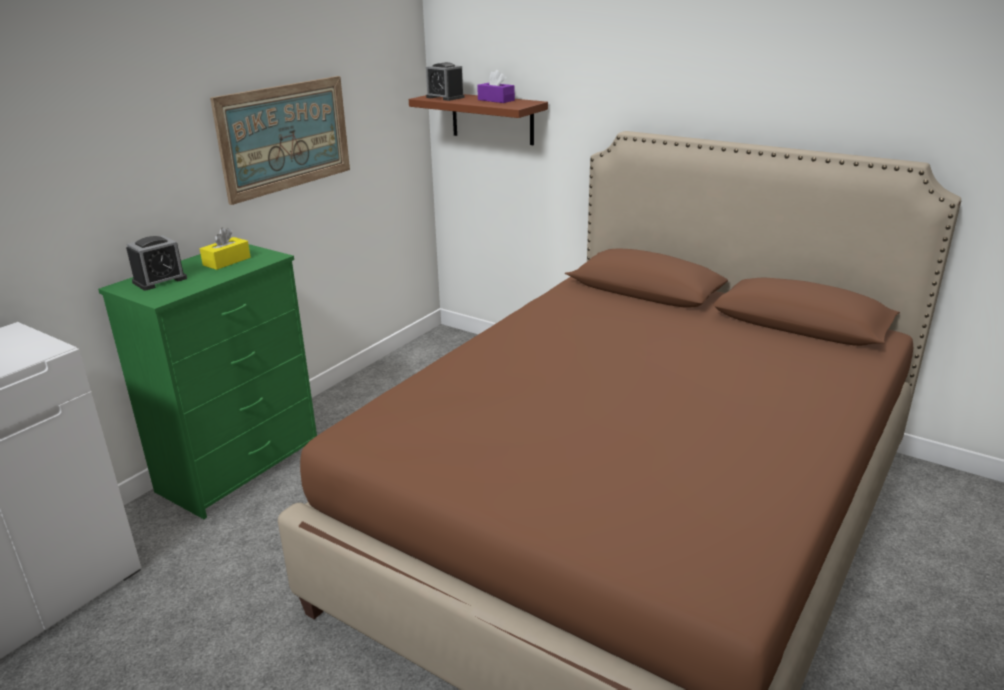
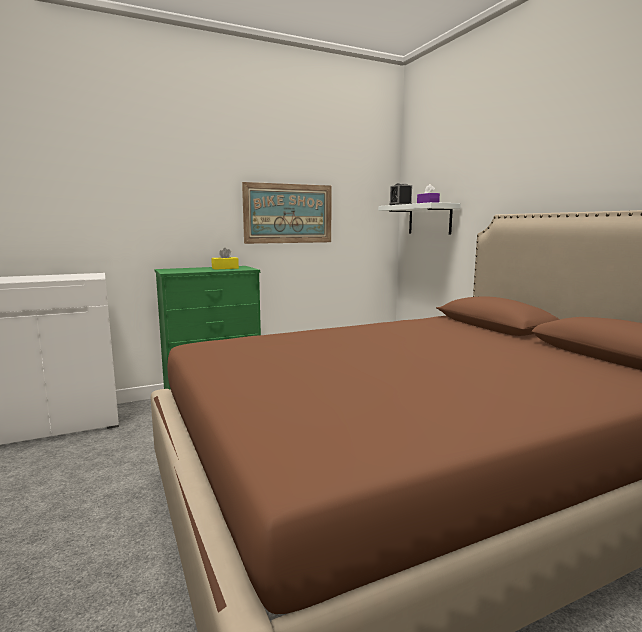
camera: 30 degrees right, 15 degrees down
alarm clock [126,235,187,290] -> none
brown shelf [409,94,548,145] -> white shelf [378,202,461,234]

